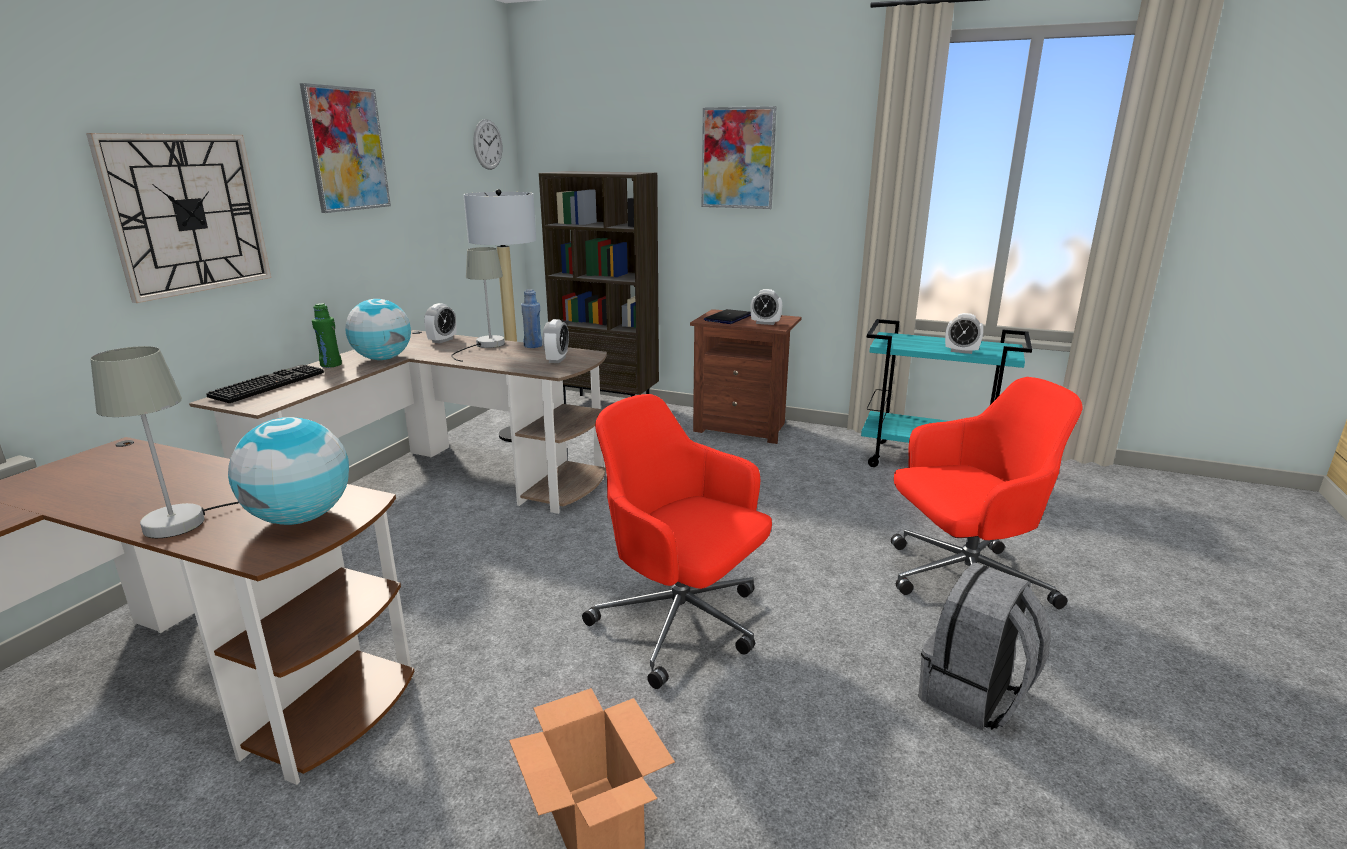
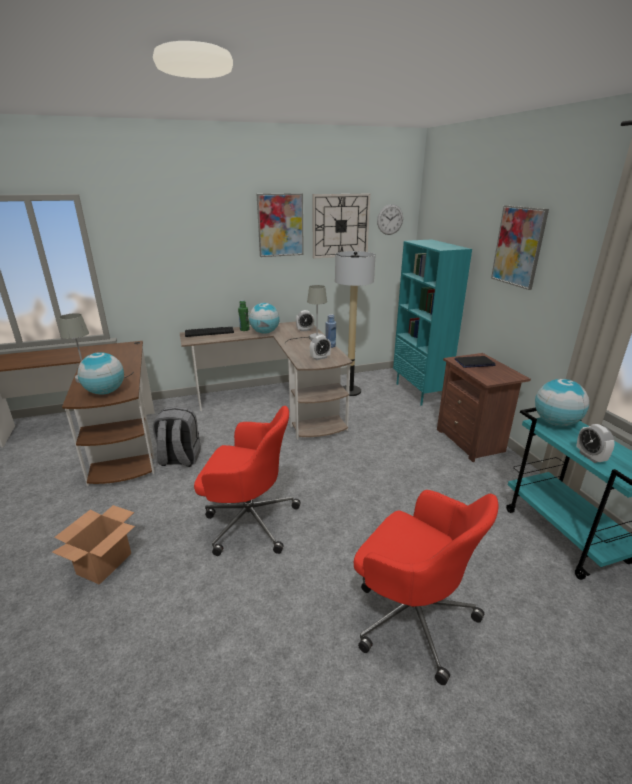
camera: 50 degrees right, 5 degrees up
wall clock [86,133,271,303] -> wall clock moved to [313,194,370,259]
brown bookcase [539,171,659,404] -> turquoise bookcase [393,240,472,406]
red office chair [582,394,772,689] -> red office chair turned 105 degrees clockwise [194,406,301,556]
alarm clock [750,289,782,325] -> none
grey backpack [918,562,1051,730] -> grey backpack moved to [152,407,201,467]
none -> globe [535,379,589,426]

